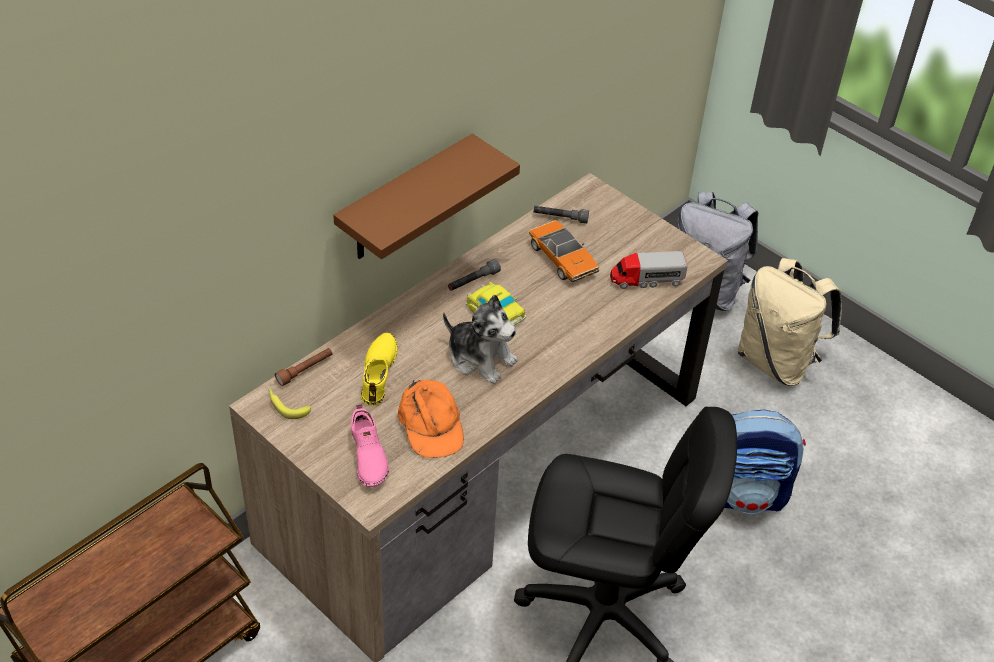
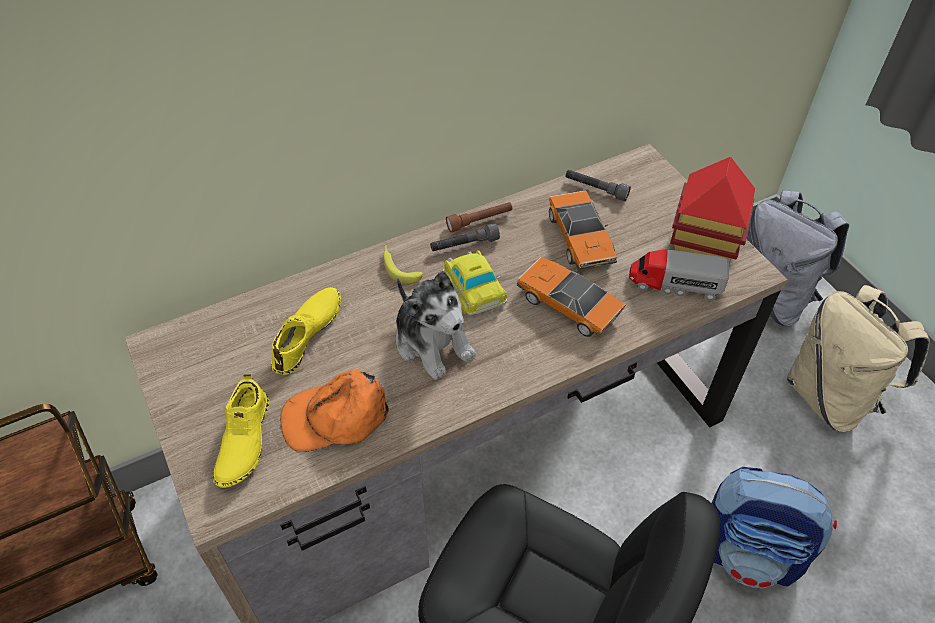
camera: 20 degrees right, 5 degrees up
banana [268,389,311,419] -> banana moved to [383,245,423,284]
brown flashlight [275,348,332,386] -> brown flashlight moved to [446,202,512,232]
brown shelf [333,134,520,259] -> none
pink shoe [351,404,389,487] -> yellow shoe [213,375,269,488]
orange cap [398,380,464,458] -> orange cap turned 75 degrees clockwise [280,370,389,452]
none -> toy car [517,257,626,337]
none -> toy house [670,157,755,261]

